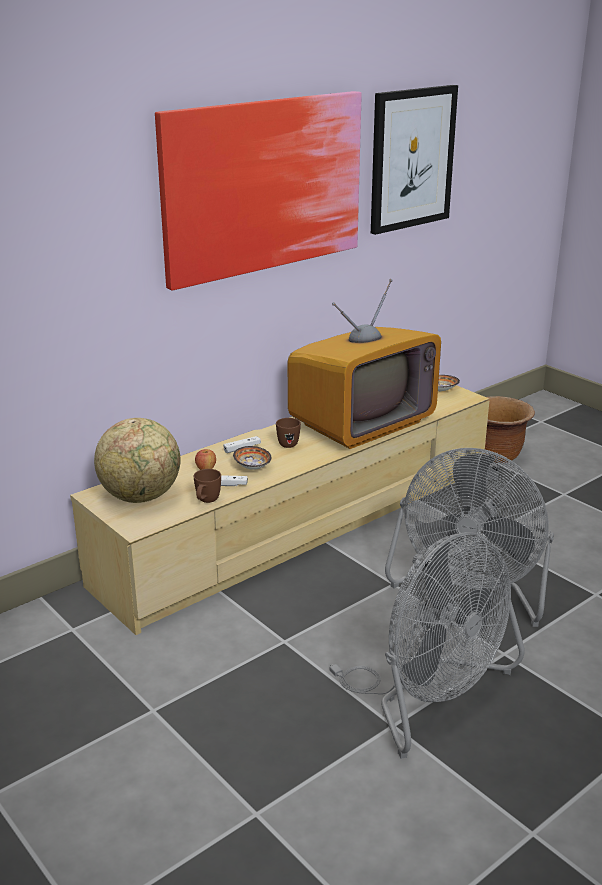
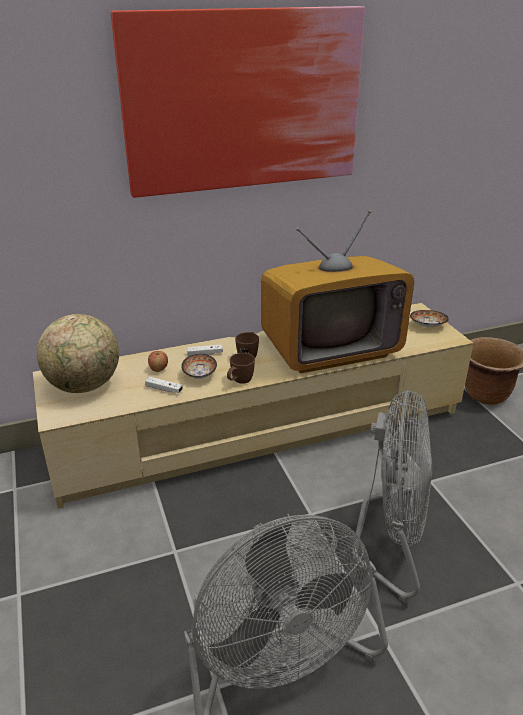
camera: 20 degrees right, 5 degrees up
brown mug [194,469,221,503] -> brown mug moved to [227,353,255,384]
picture [371,85,458,235] -> none
grey fan [385,448,554,627] -> grey fan turned 120 degrees counterclockwise [290,390,432,603]

